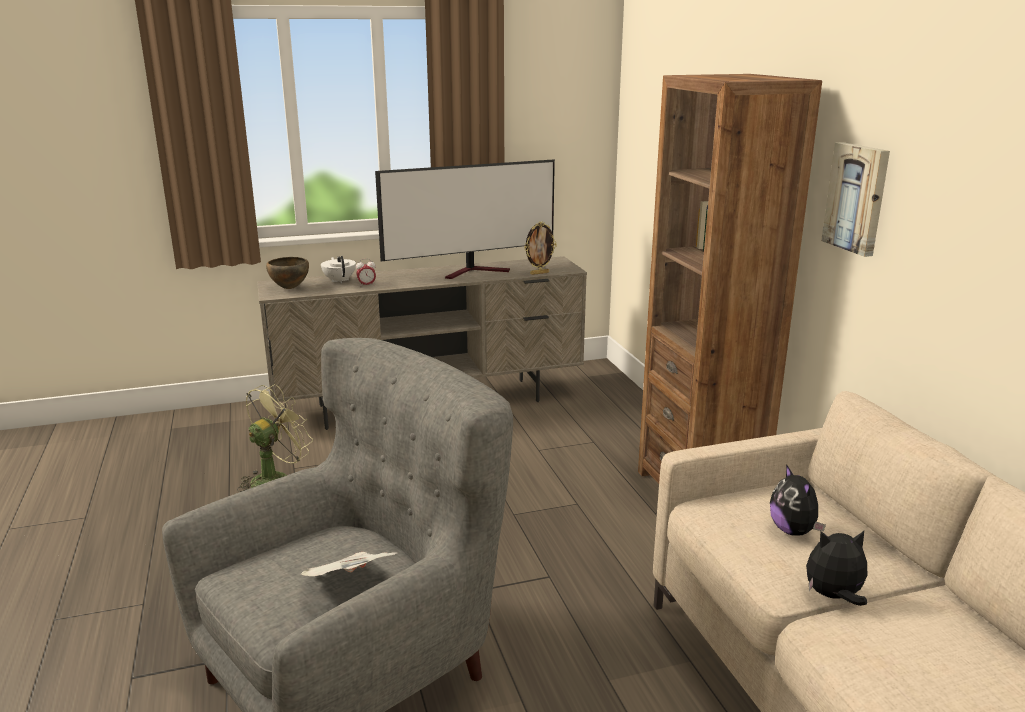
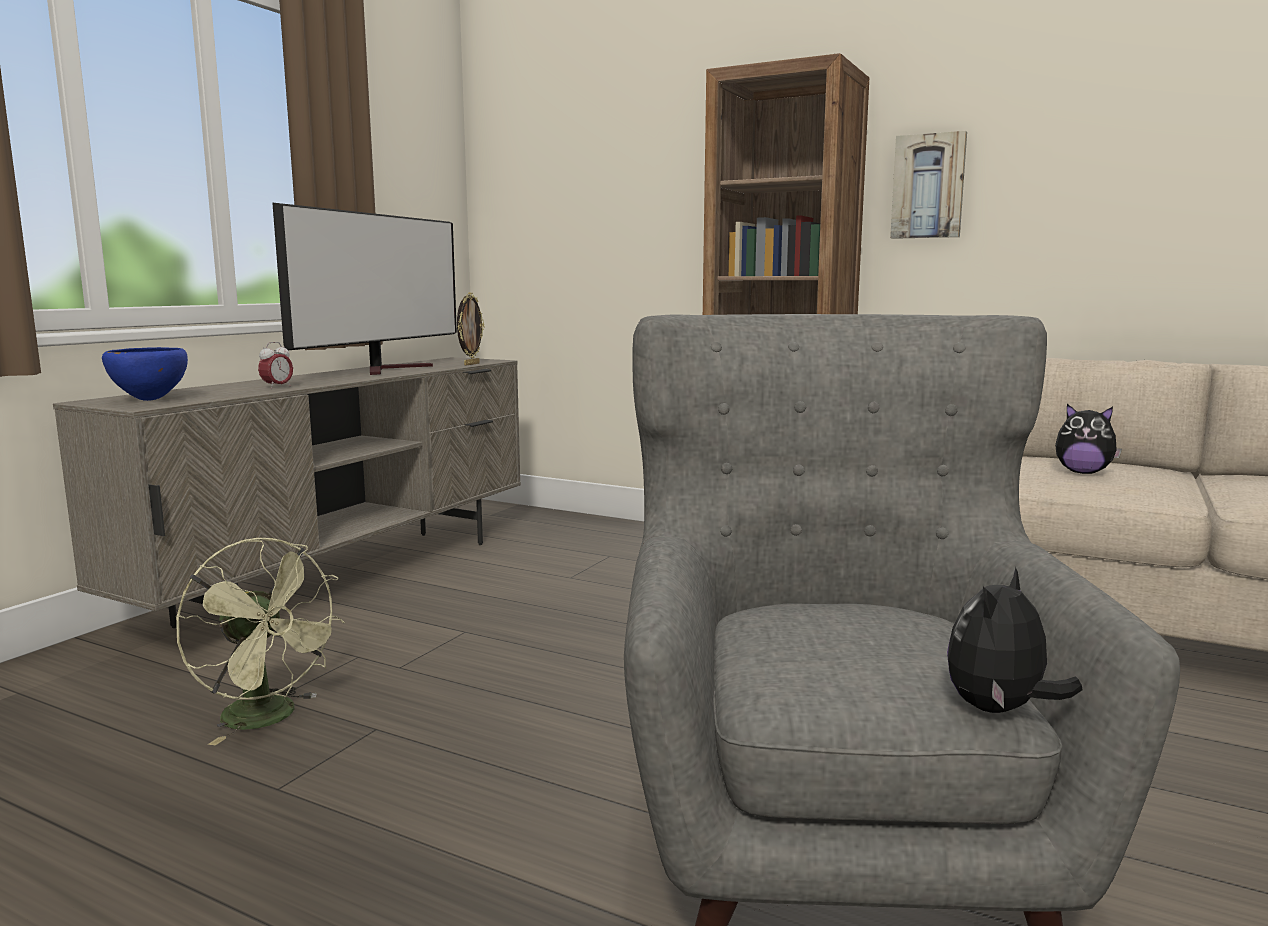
camera: 45 degrees left, 10 degrees down
green fan [237,384,313,492] -> green fan turned 135 degrees clockwise [176,538,345,745]
brown bowl [266,257,309,289] -> blue bowl [102,347,188,401]
newspaper [301,552,398,576] -> none
white teapot [321,256,356,283] -> none
plush toy [806,531,867,606] -> plush toy moved to [947,567,1083,713]

